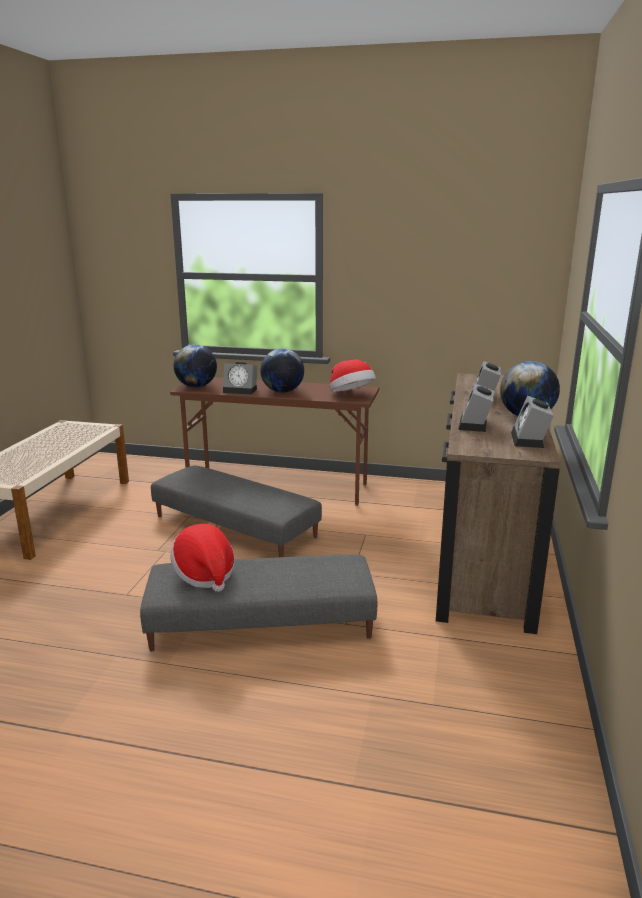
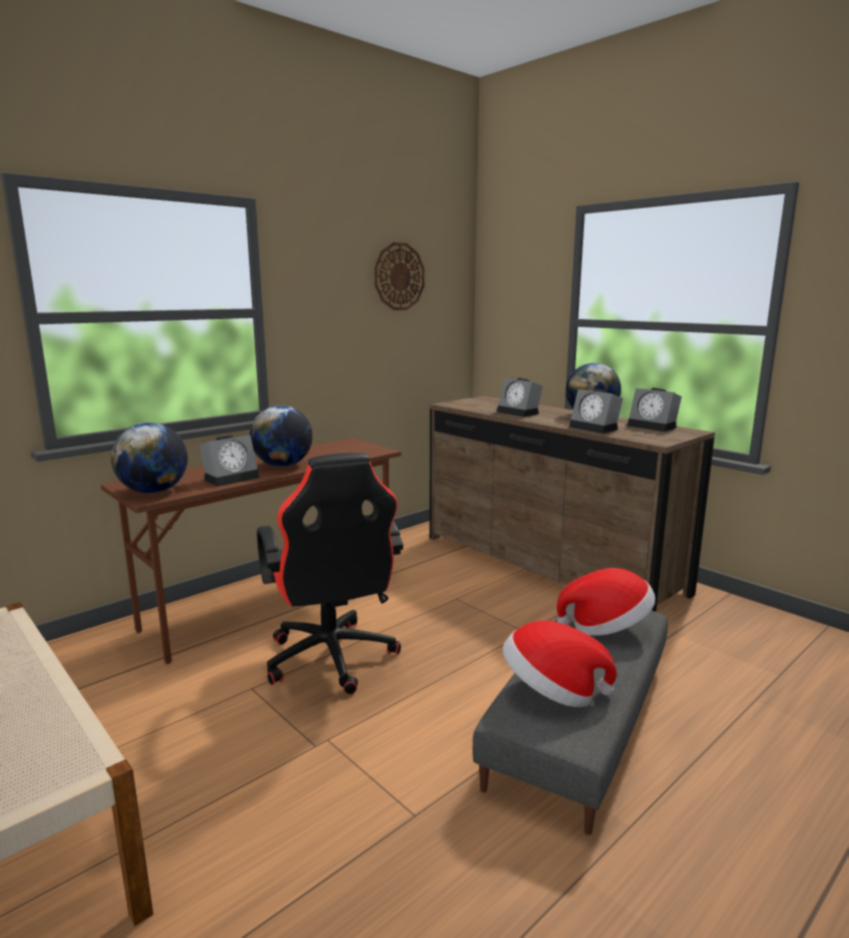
camera: 55 degrees left, 5 degrees down
grey ottoman [151,465,322,557] -> black office chair [257,453,403,694]
hat [329,360,376,392] -> hat moved to [557,568,655,636]
none -> wall clock [374,242,424,310]

